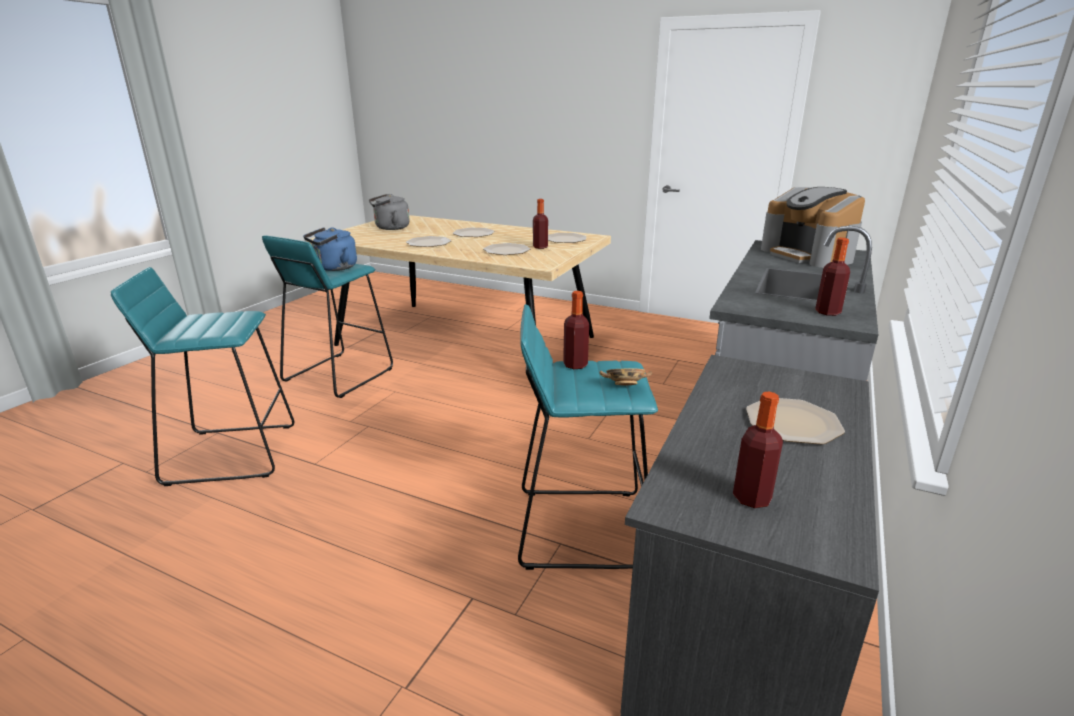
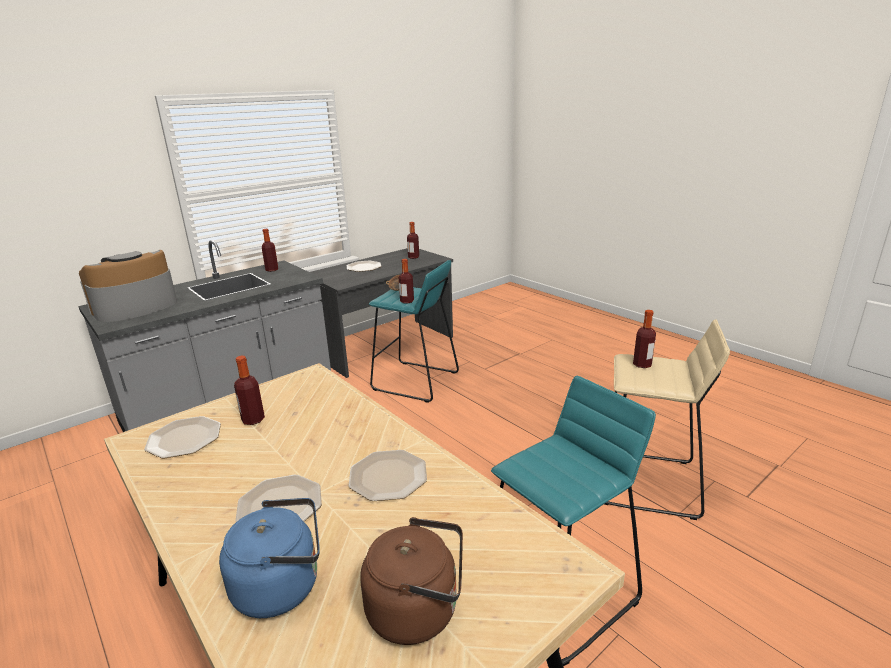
camera: 155 degrees left, 0 degrees up
turquoise stool [111,267,294,486] -> beige stool [604,319,730,520]
blue kettle [303,227,357,271] -> blue kettle moved to [219,498,320,618]
grey kettle [369,194,410,230] -> brown kettle [360,517,463,645]
plate [483,243,530,255] -> none
coffee machine [761,187,865,268] -> coffee machine turned 135 degrees counterclockwise [79,250,177,322]
none -> bottle [633,310,656,368]

